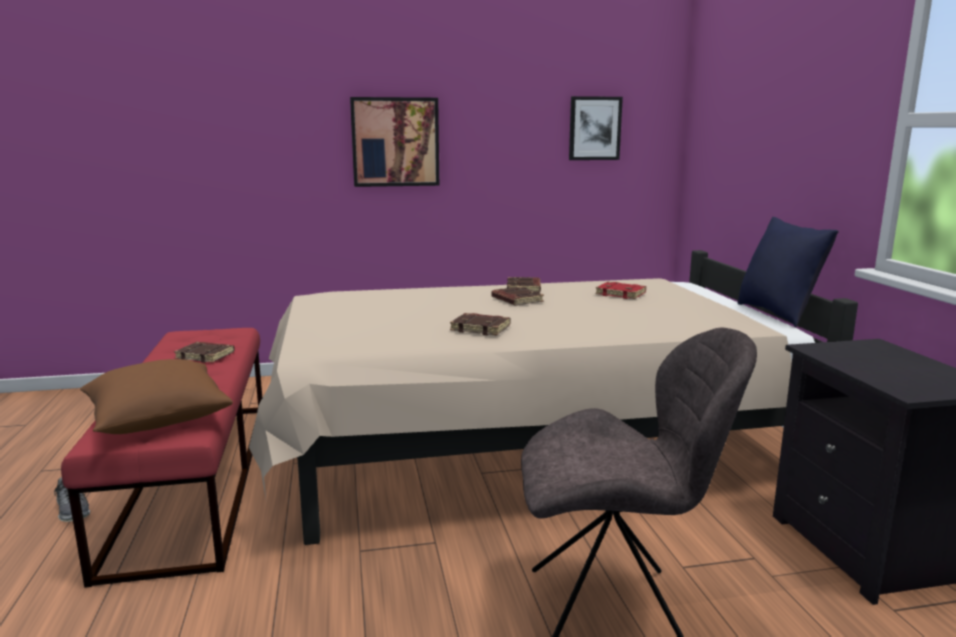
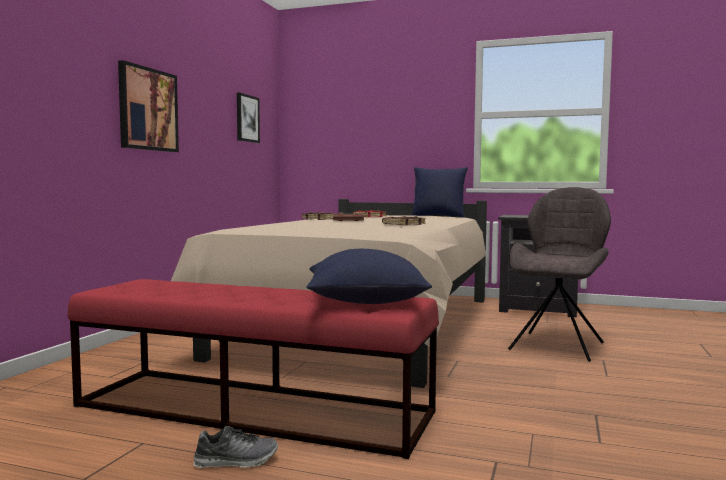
camera: 60 degrees left, 10 degrees down
brown pillow [80,359,233,434] -> blue pillow [307,249,432,304]
brown book [174,342,235,363] -> none

